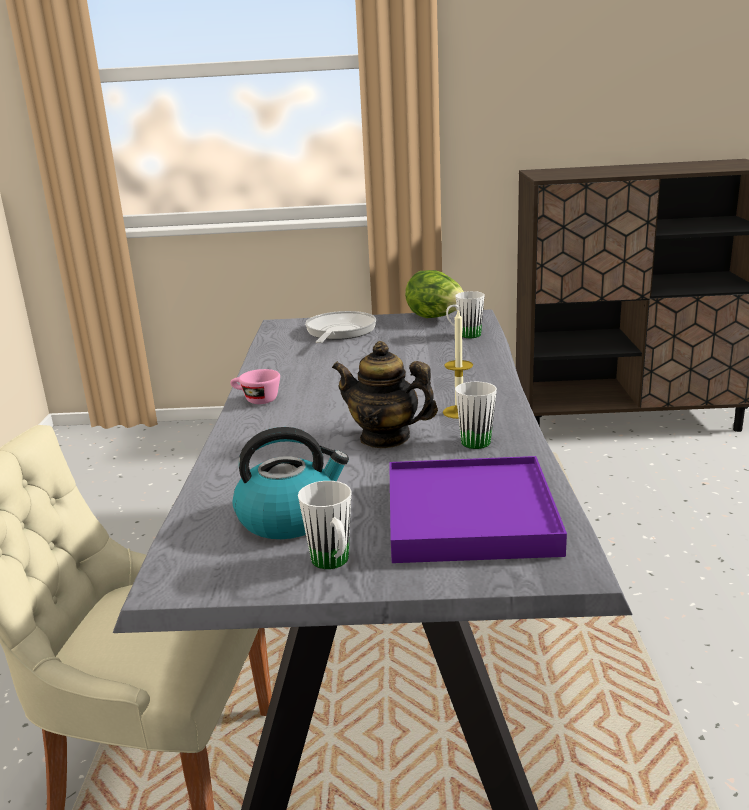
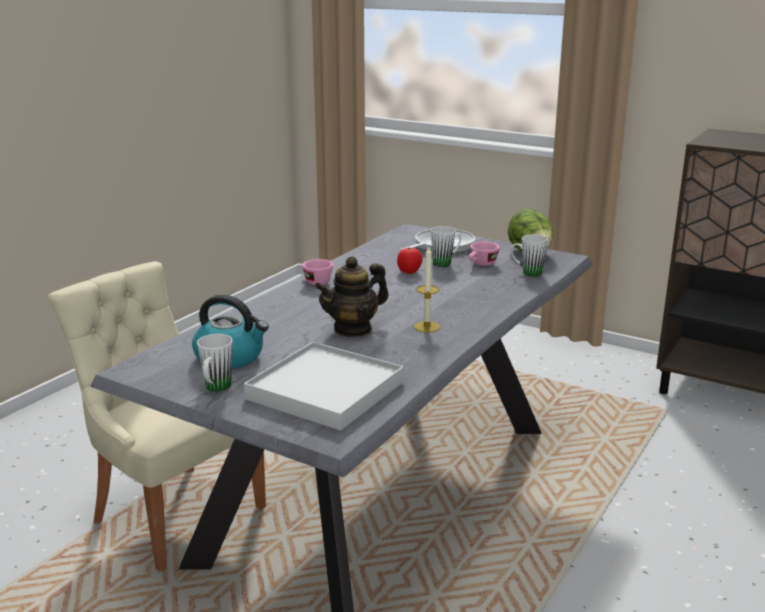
camera: 30 degrees right, 0 degrees up
teapot [332,341,438,448] -> teapot turned 90 degrees counterclockwise [315,256,389,337]
purple tray [389,456,567,563] -> white tray [244,342,404,431]
white mug [455,382,497,449] -> white mug moved to [431,226,461,267]
none -> tomato [397,247,423,274]
none -> pink cup [469,241,500,266]

